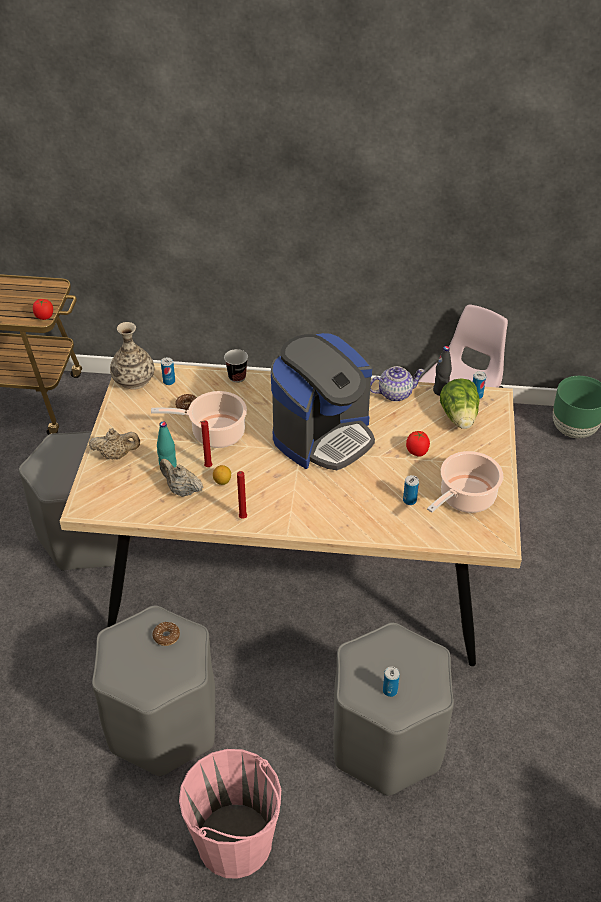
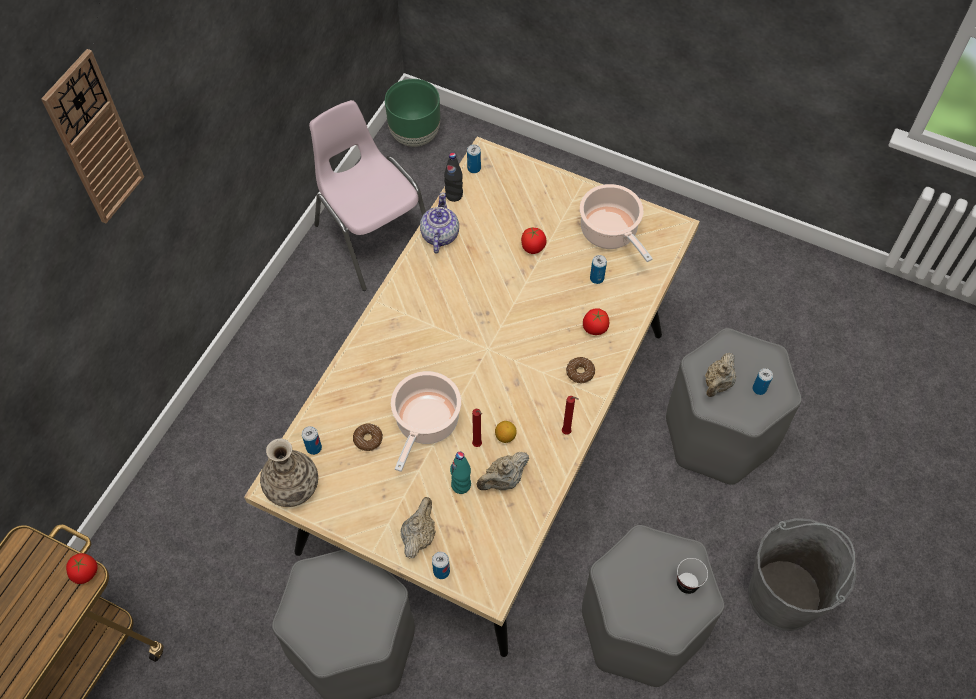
camera: 70 degrees left, 15 degrees up
donut [153,622,180,646] -> donut moved to [566,357,595,383]
pink bucket [179,749,281,879] -> grey bucket [748,518,857,631]
cup [224,349,248,383] -> cup moved to [677,558,708,594]
coffee machine [271,333,375,470] -> none
lettuce [440,378,480,429] -> none
none -> wall clock [41,49,144,223]
none -> can [432,552,450,579]
none -> tomato [583,308,609,335]
none -> beige teapot [705,353,736,397]

